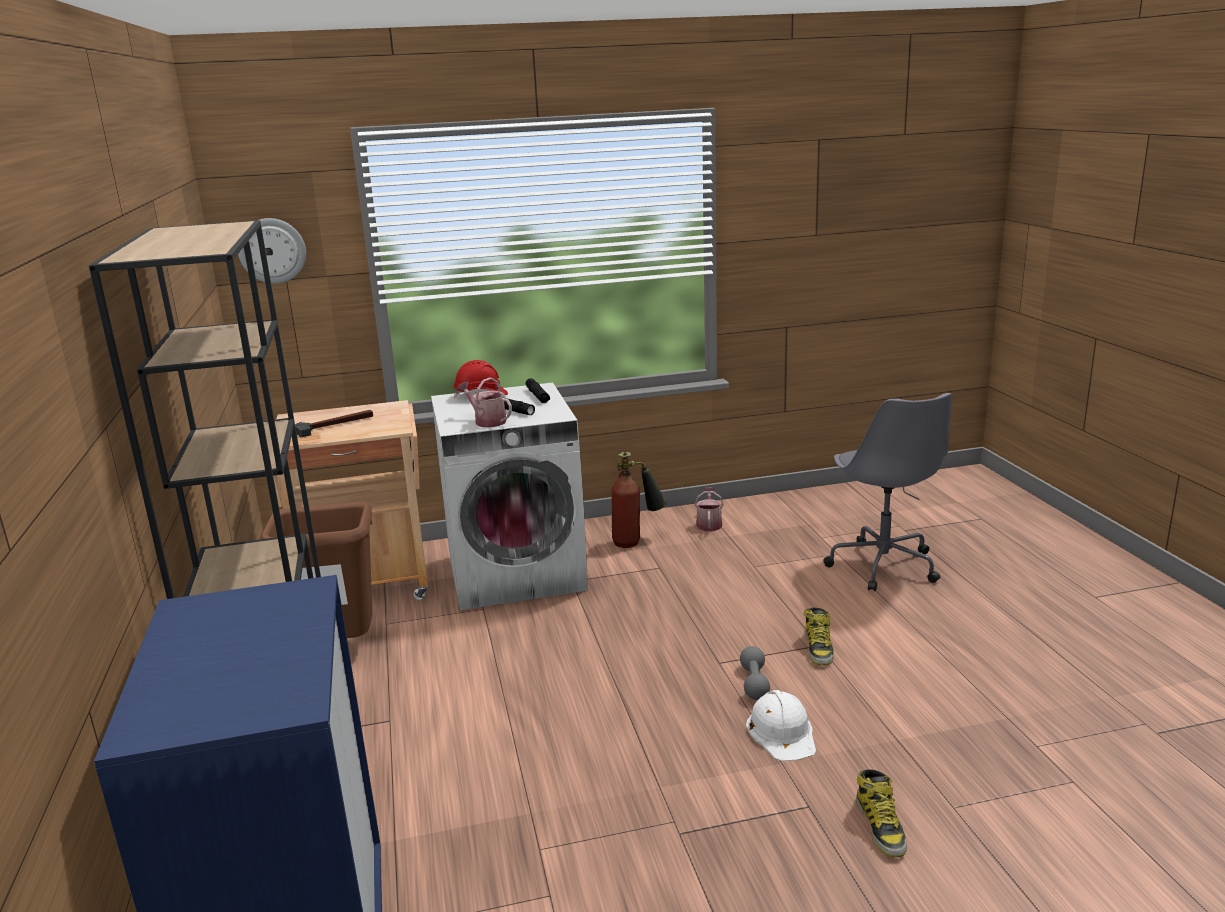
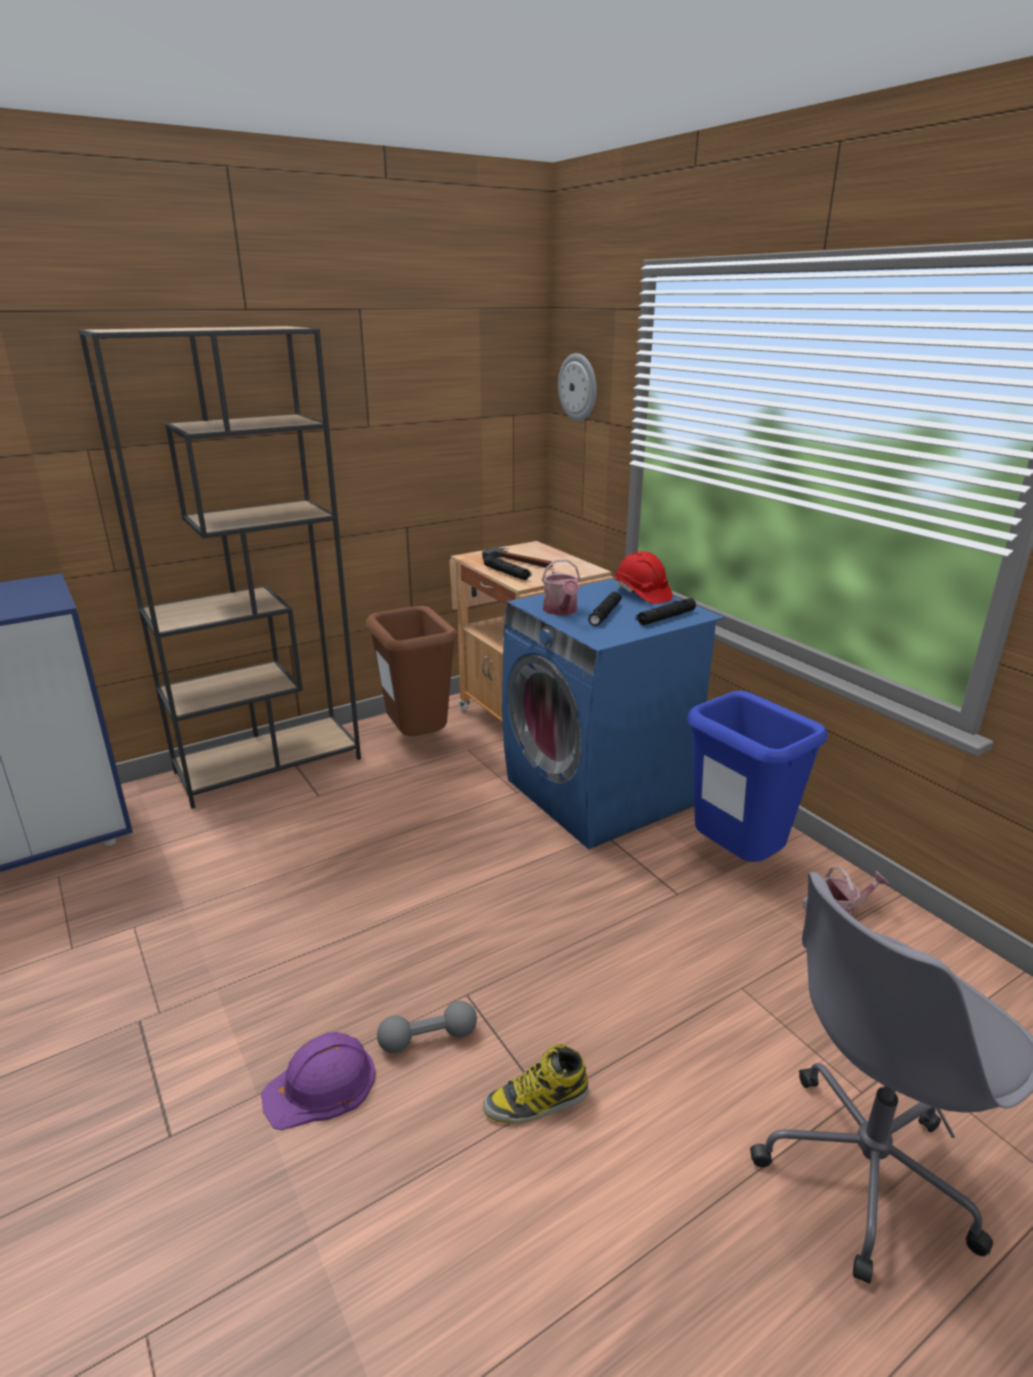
camera: 70 degrees right, 5 degrees up
white washing machine [431,383,588,610] -> blue washing machine [502,578,725,849]
watering can [457,377,512,428] -> watering can turned 150 degrees clockwise [542,559,580,615]
fire extinguisher [611,452,667,548] -> blue trash can [687,691,828,862]
white hard hat [746,690,816,761] -> purple hard hat [261,1032,376,1130]
boot [856,769,907,858] -> none
none -> black flashlight [484,556,532,580]

